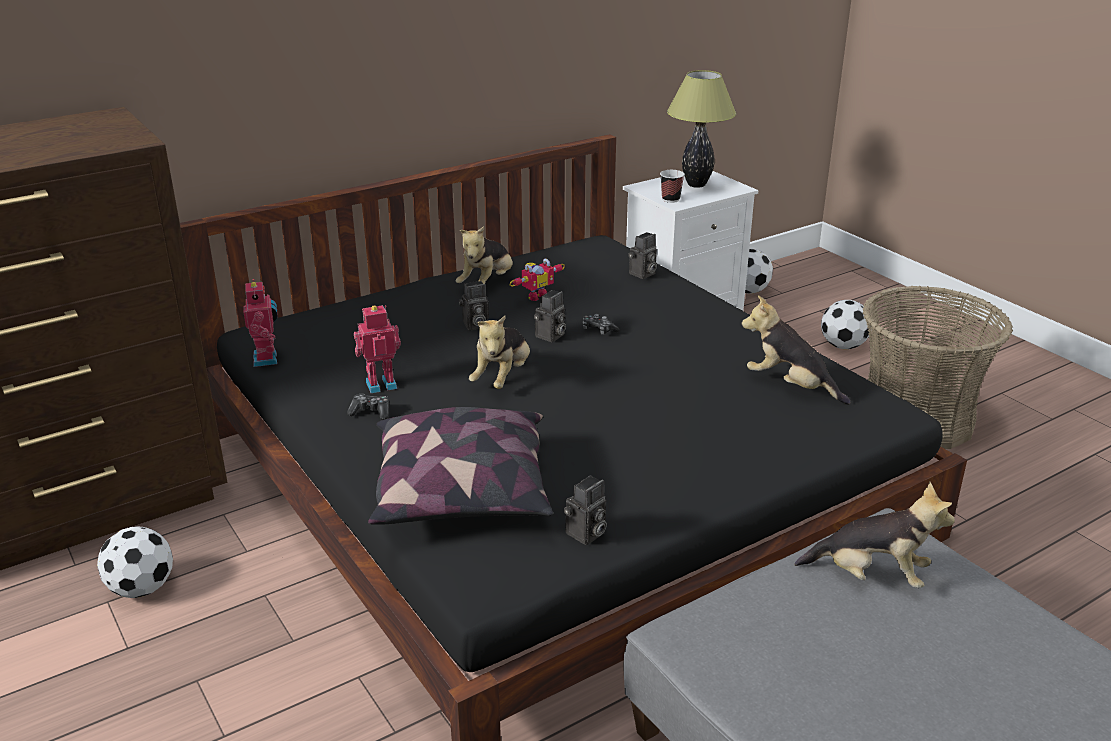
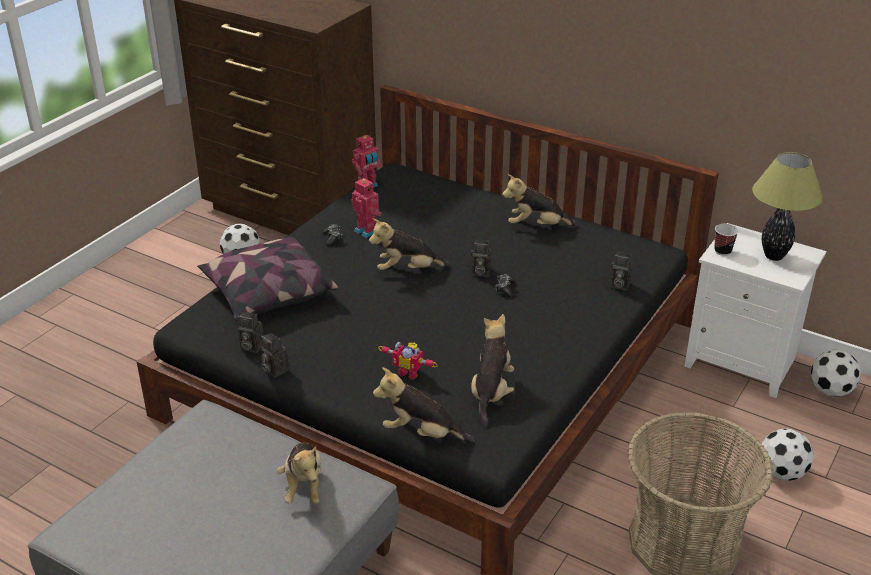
camera: 65 degrees right, 5 degrees up
camera [459,281,489,331] -> camera moved to [261,333,289,377]
toy robot [510,258,565,301] -> toy robot moved to [378,342,437,380]
none -> plush toy [373,367,475,442]

